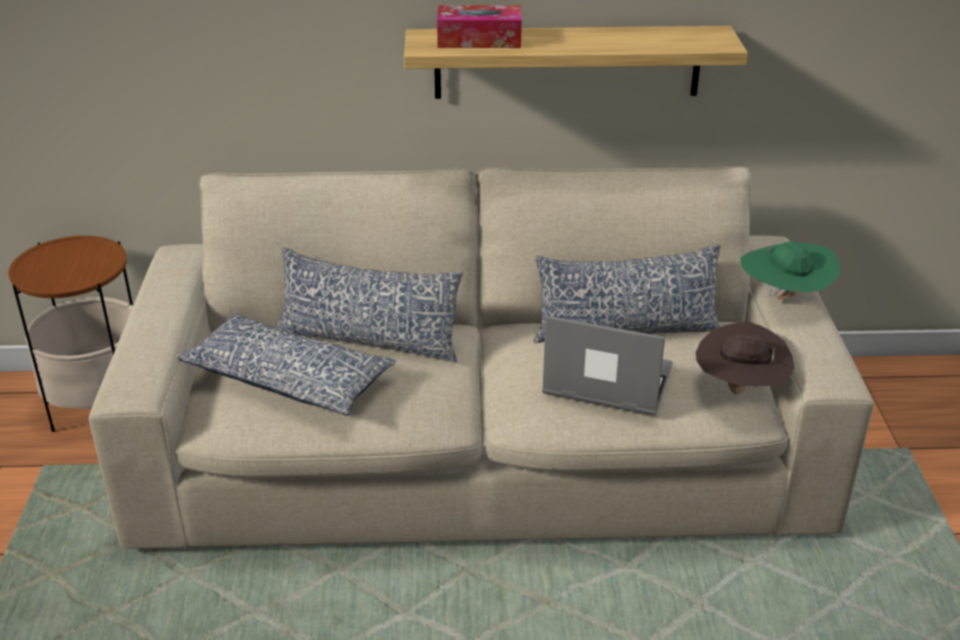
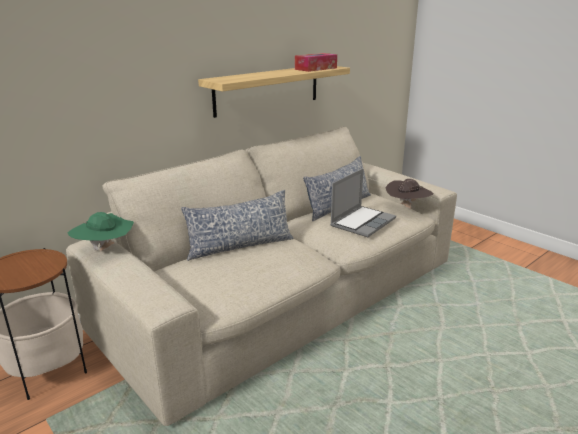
camera: 40 degrees left, 10 degrees down
pillow [176,313,396,416] -> none
tissue box [437,5,522,48] -> tissue box moved to [295,53,337,72]
laptop [542,316,673,415] -> laptop turned 150 degrees clockwise [330,169,396,237]
green hat [741,241,840,300] -> green hat moved to [68,212,134,251]

